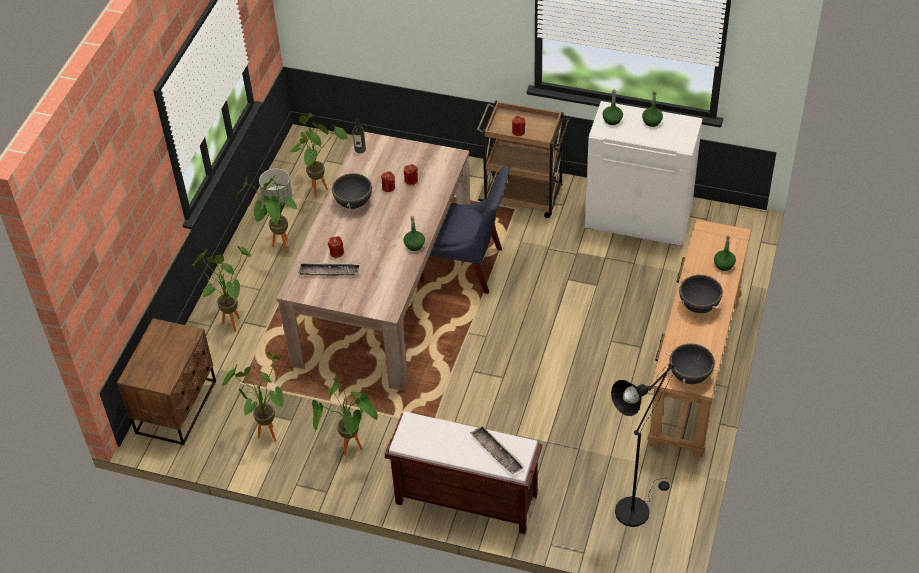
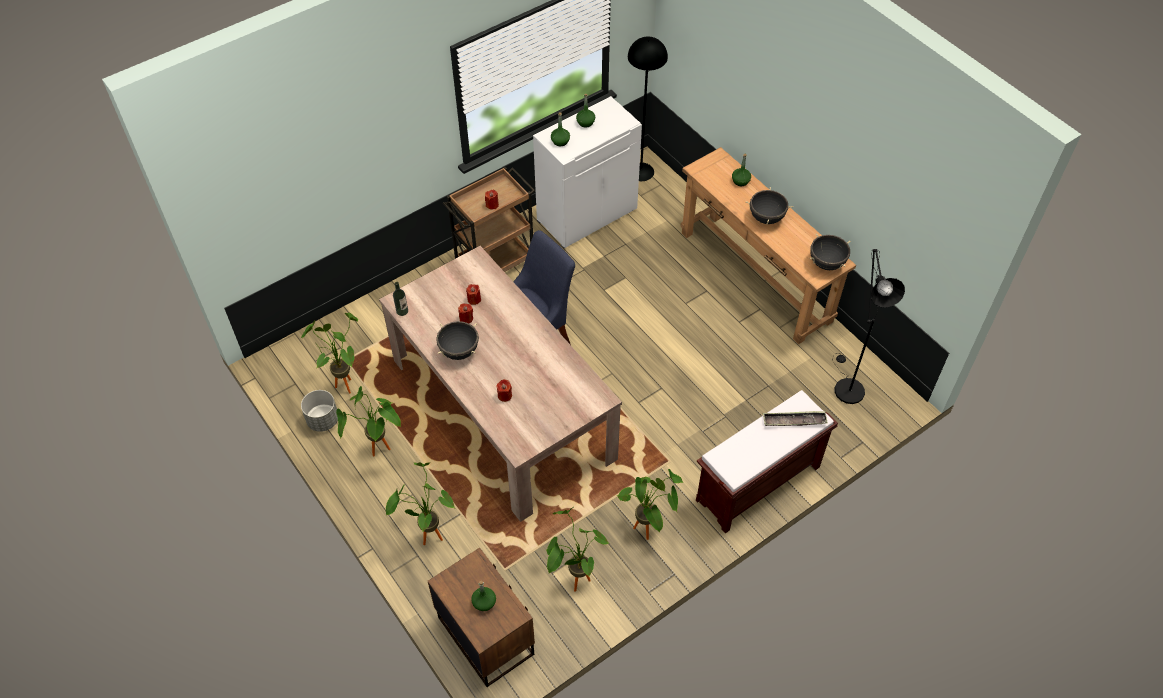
camera: 55 degrees left, 5 degrees up
tray [298,263,360,276] -> none
green bottle [404,216,425,251] -> green bottle moved to [471,581,496,611]
none -> black floor lamp [628,37,668,181]

